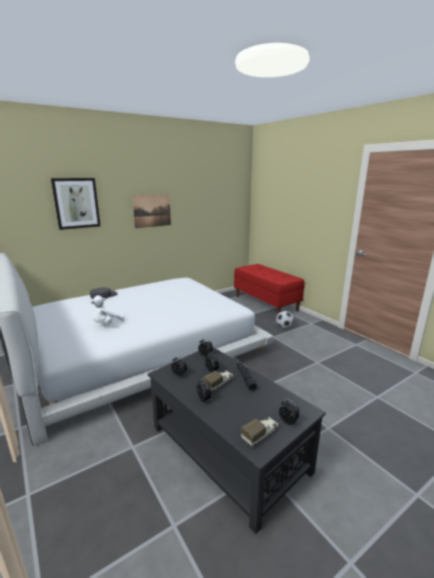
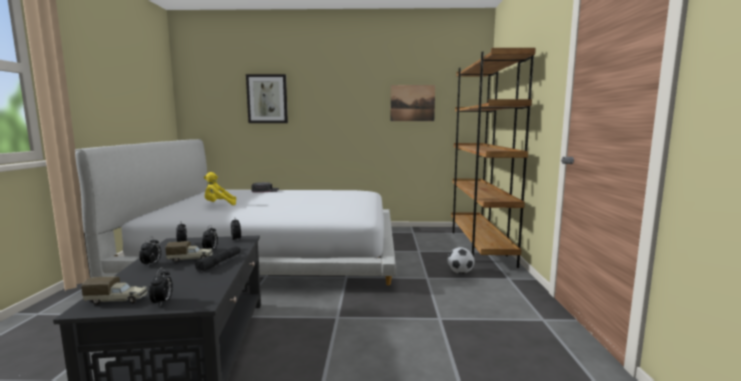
camera: 35 degrees right, 10 degrees down
white plush toy [91,295,125,324] -> yellow plush toy [204,172,236,205]
picture [132,194,171,228] -> picture moved to [390,85,435,121]
red bench [234,264,304,315] -> brown bookcase [451,48,536,268]

